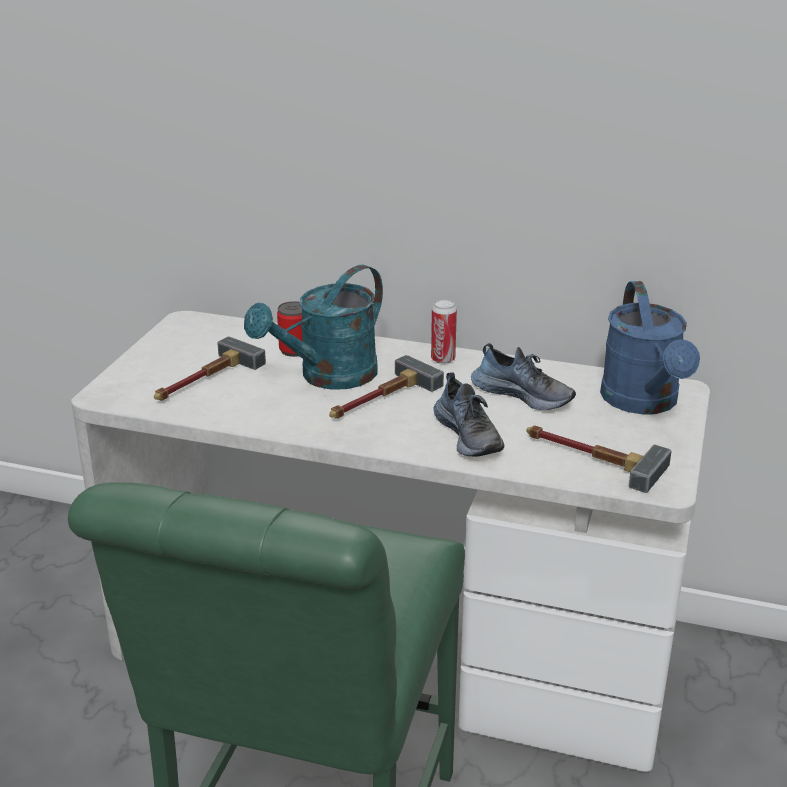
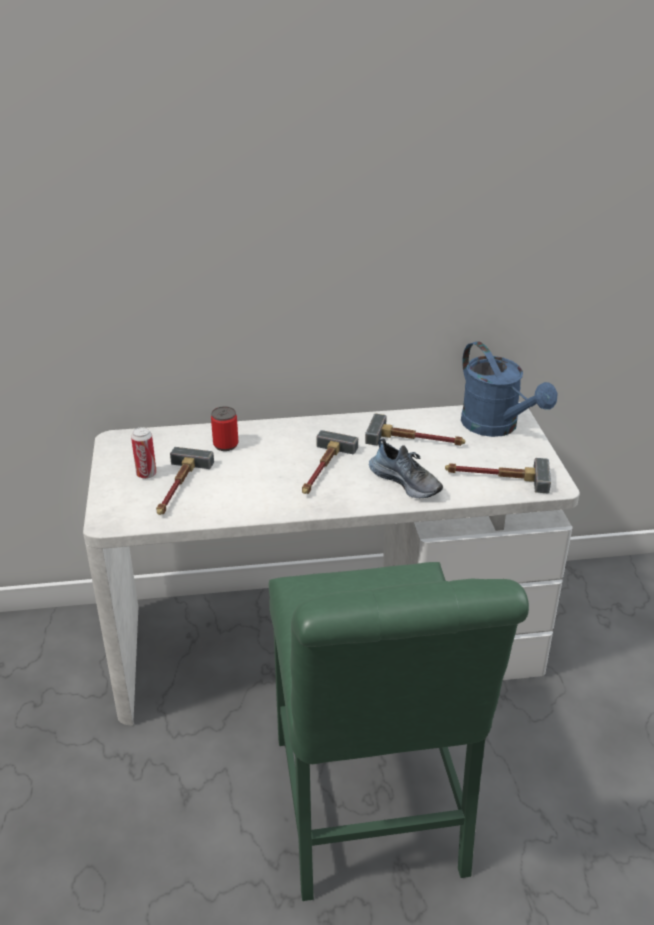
camera: 25 degrees left, 5 degrees up
turquoise watering can [244,264,383,390] -> none
can [431,299,457,364] -> can moved to [131,427,157,479]
shoe [471,343,576,410] -> hammer [365,413,465,446]

